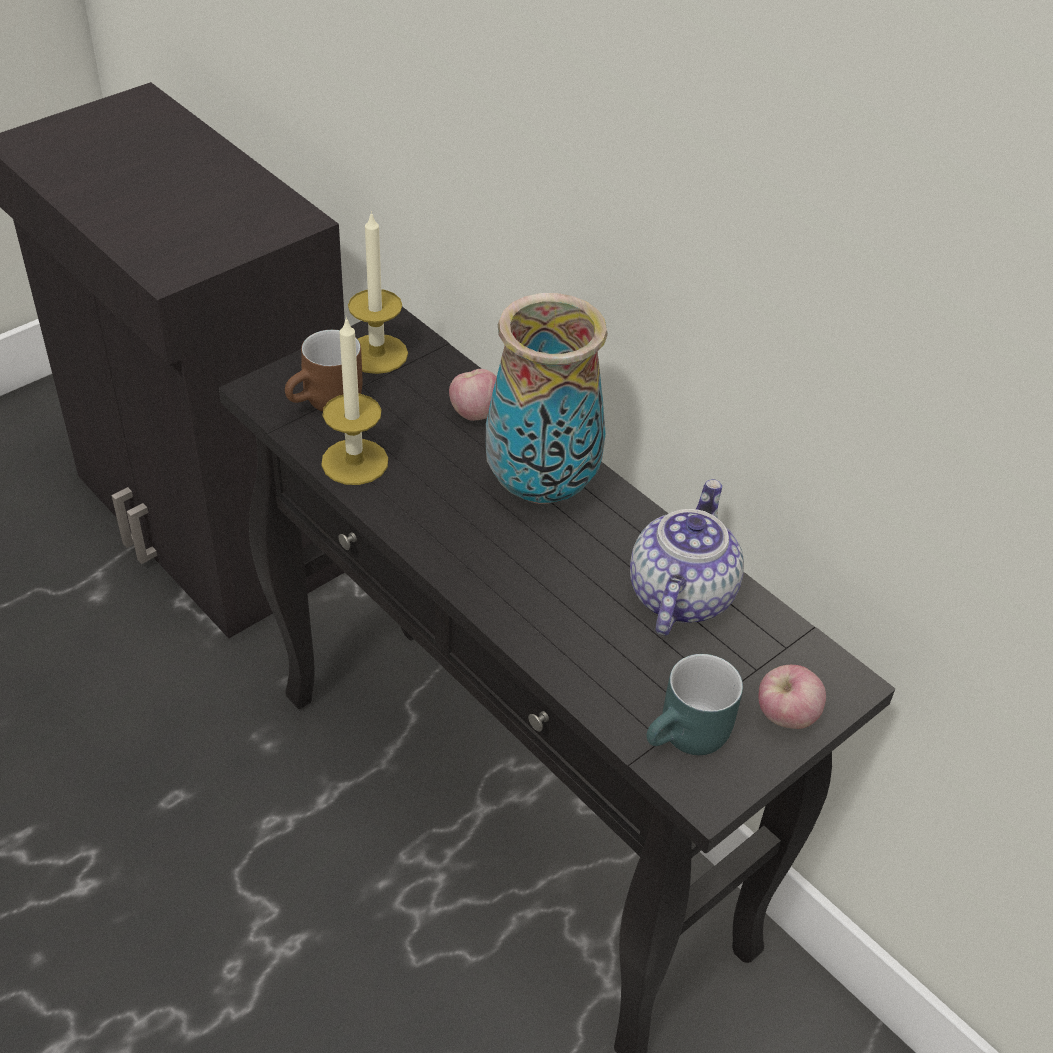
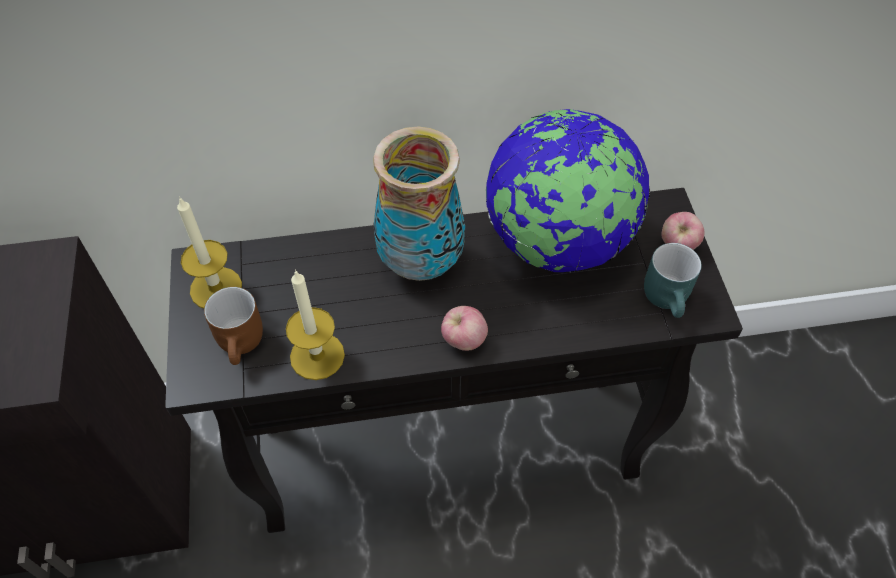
camera: 55 degrees left, 10 degrees up
apple [449,369,497,421] -> apple moved to [441,306,488,351]
teapot [630,479,744,636] -> globe [486,109,650,272]

